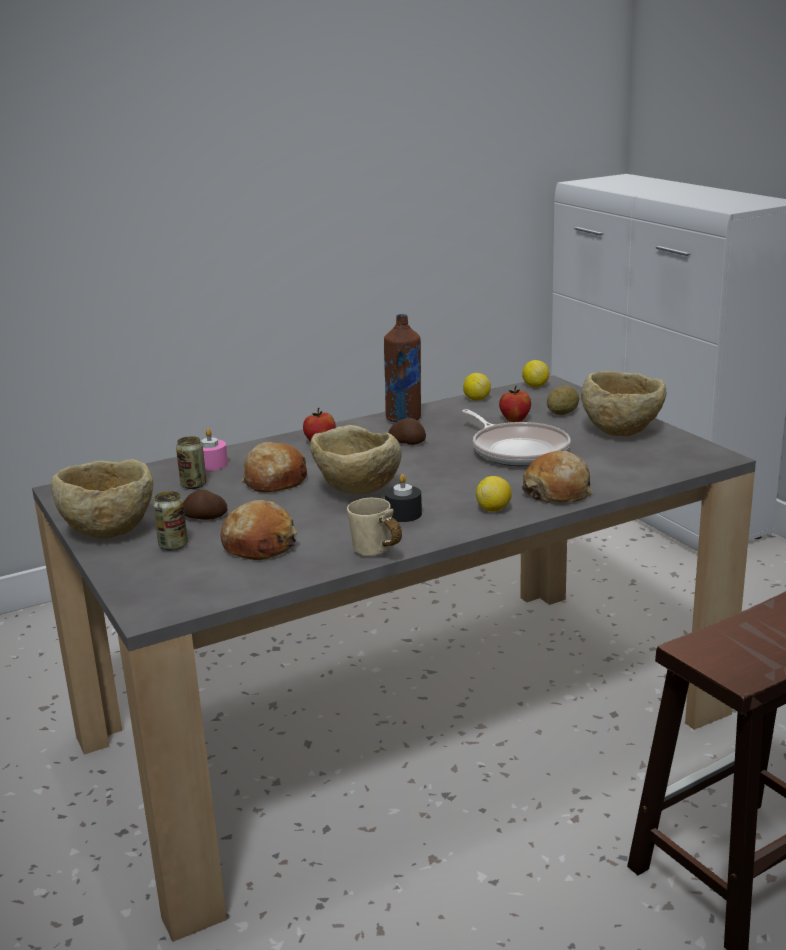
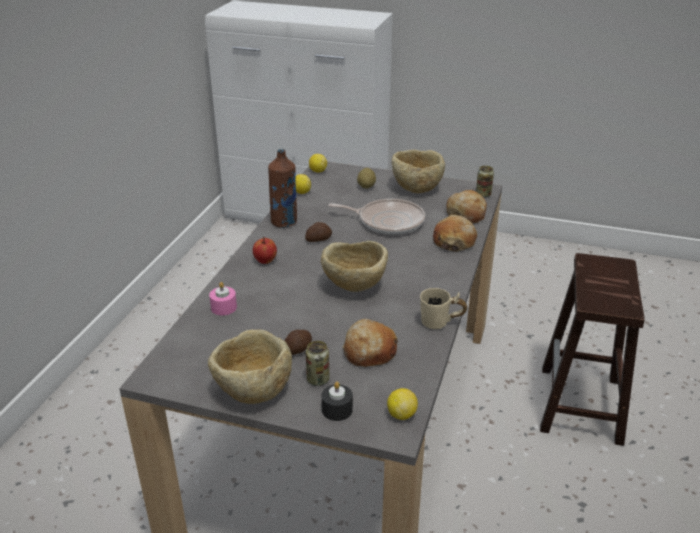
camera: 45 degrees left, 10 degrees up
can [176,436,206,489] -> can moved to [476,166,494,198]
bread [242,442,307,493] -> bread moved to [446,190,487,223]
black candle [385,474,422,522] -> black candle moved to [322,382,353,421]
lemon [476,476,512,512] -> lemon moved to [387,388,418,420]
apple [499,386,531,422] -> none

